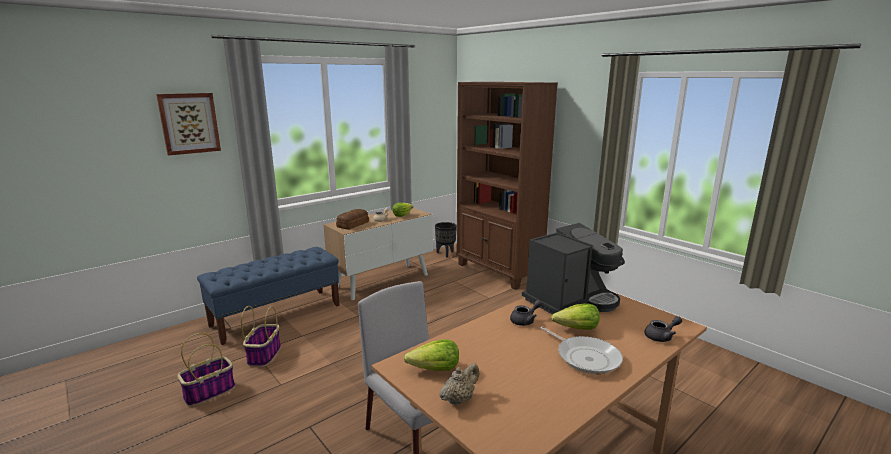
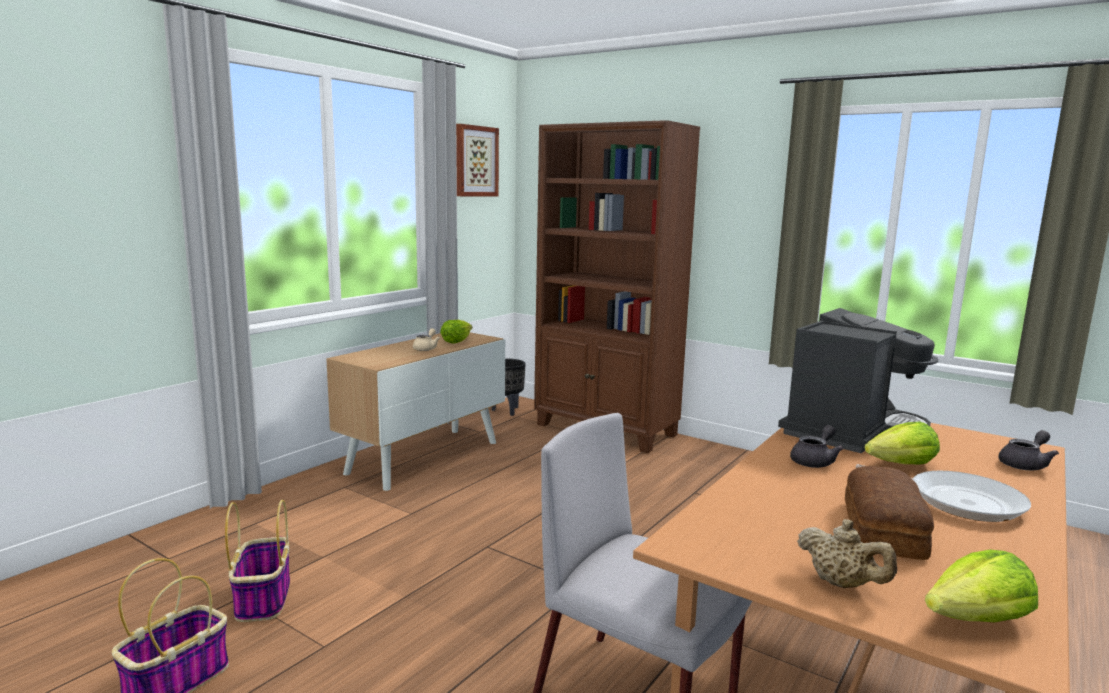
camera: 15 degrees left, 5 degrees down
picture [156,93,221,156] -> picture moved to [456,124,499,196]
blue bench [197,247,340,345] -> none
bread [336,209,369,230] -> bread moved to [845,466,934,560]
lettuce [404,339,459,371] -> lettuce moved to [925,550,1038,622]
beige teapot [440,363,479,406] -> beige teapot turned 105 degrees clockwise [797,519,897,588]

